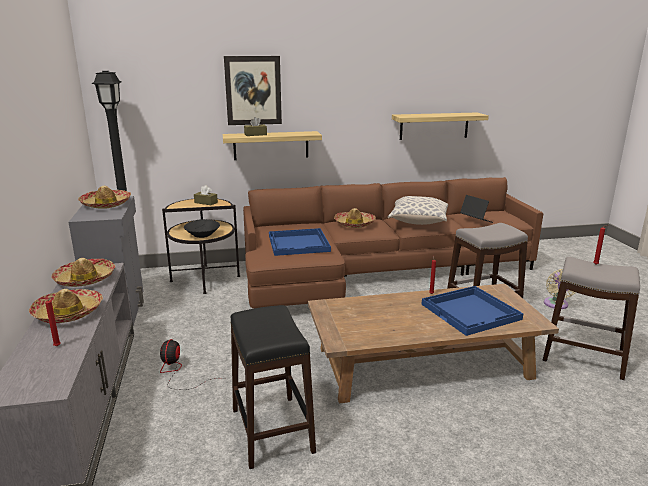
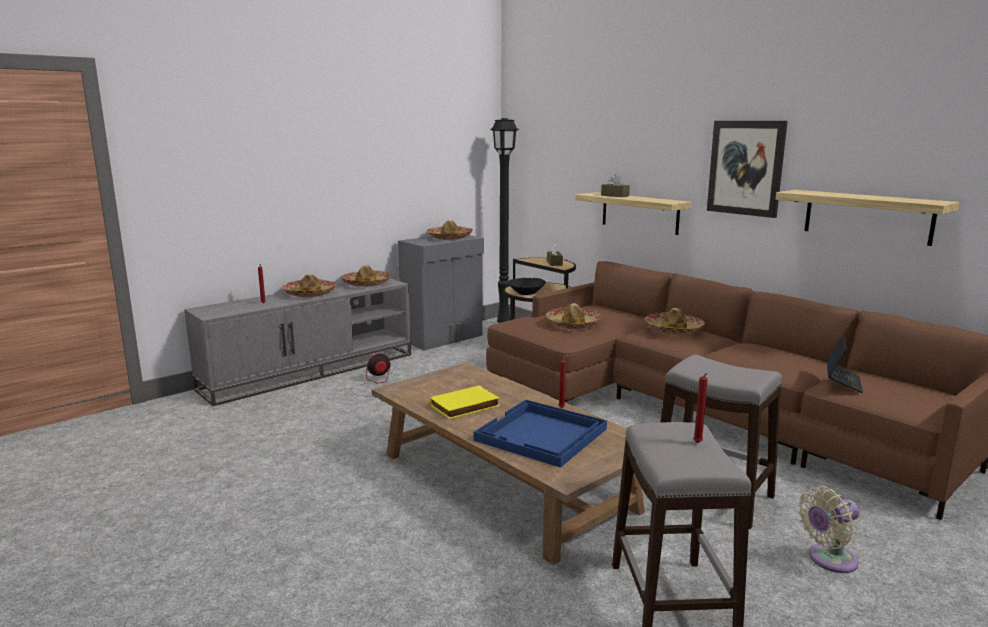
camera: 60 degrees right, 5 degrees down
picture [224,56,282,125] -> picture moved to [707,121,787,218]
black stool [230,305,316,469] -> none
blue tray [269,228,331,256] -> hat [546,303,602,329]
pillow [388,196,448,225] -> none
none -> yellow book [430,385,500,419]

